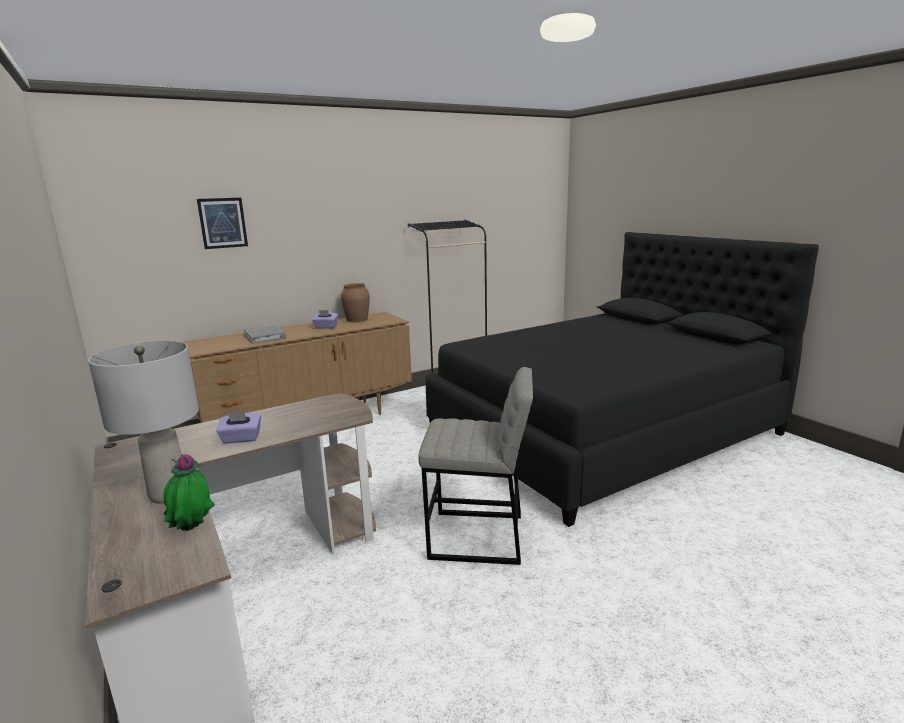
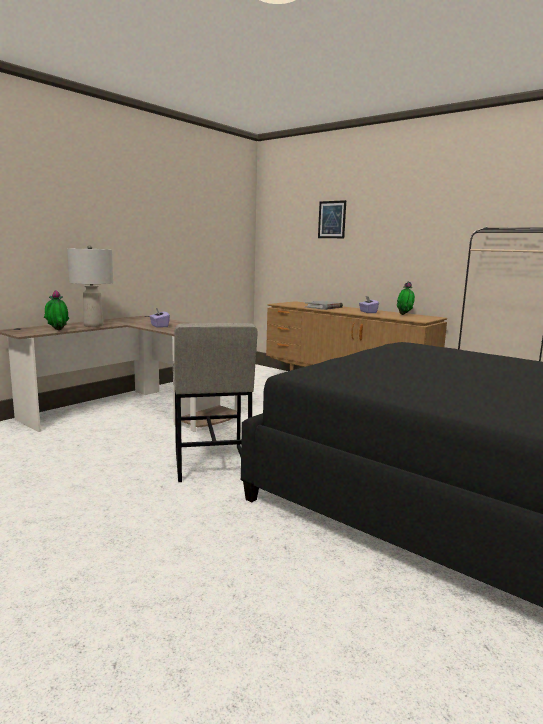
camera: 70 degrees right, 5 degrees down
brown vase [341,283,370,322] -> potted plant [397,282,415,315]

